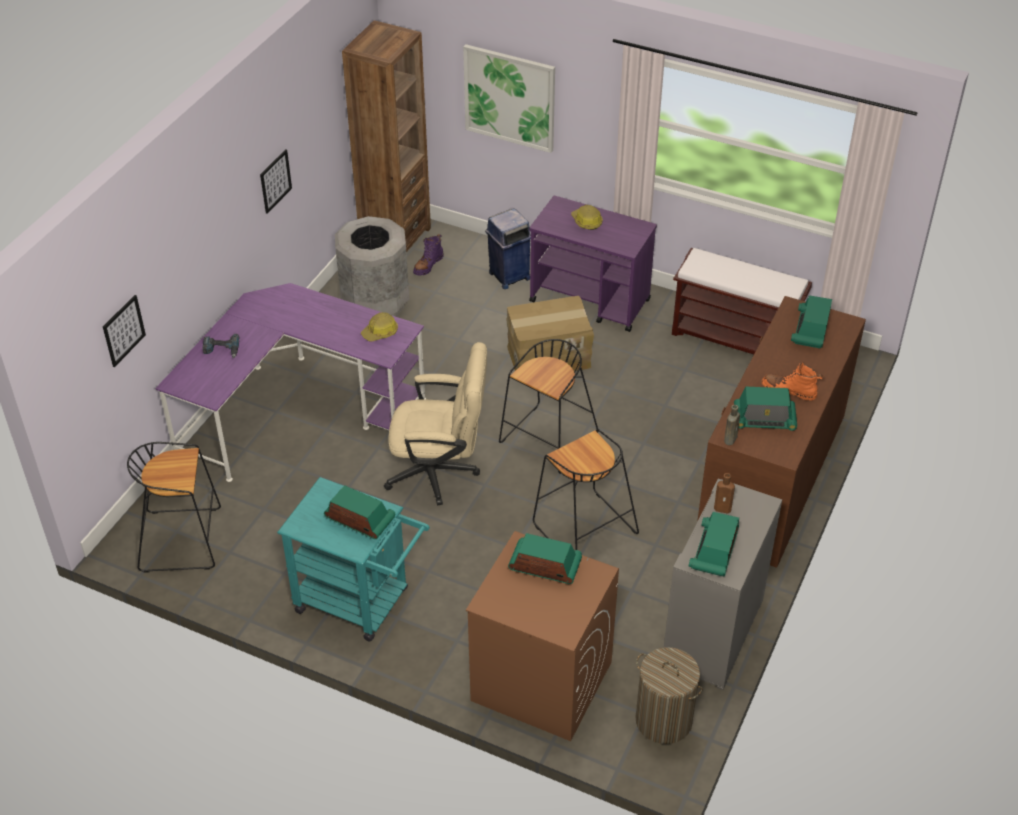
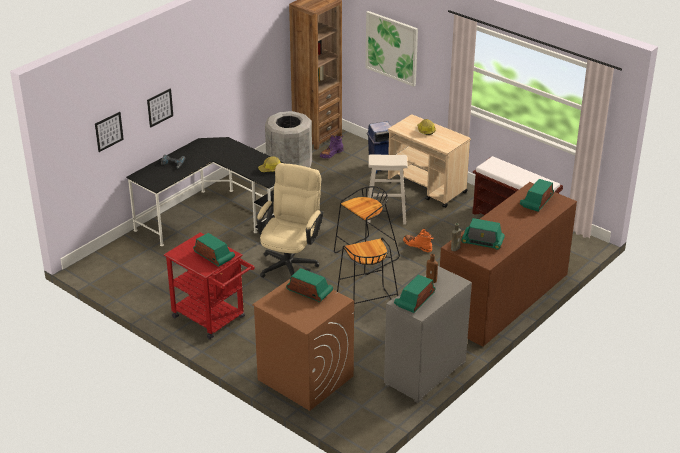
camera: 15 degrees right, 10 degrees down
black stool [127,442,221,573] -> none
purple desk [155,283,426,482] -> black desk [126,137,286,246]
picture [260,149,292,214] -> picture moved to [147,89,173,128]
turquoise cart [277,477,430,642] -> red cart [164,232,255,339]
beige office chair [384,342,487,505] -> beige office chair turned 90 degrees counterclockwise [257,163,324,278]
cardboard box [507,296,594,371] -> beige stool [367,154,407,224]
purple cart [529,196,657,332] -> beige cart [388,114,471,208]
laundry basket [636,647,702,744] -> none
orange boot [762,362,823,401] -> orange boot moved to [403,228,434,252]

